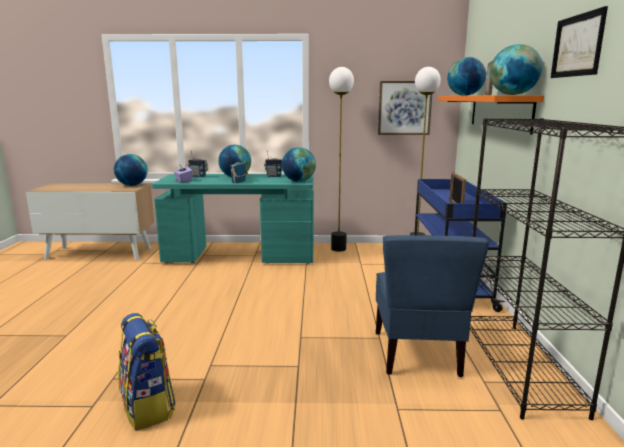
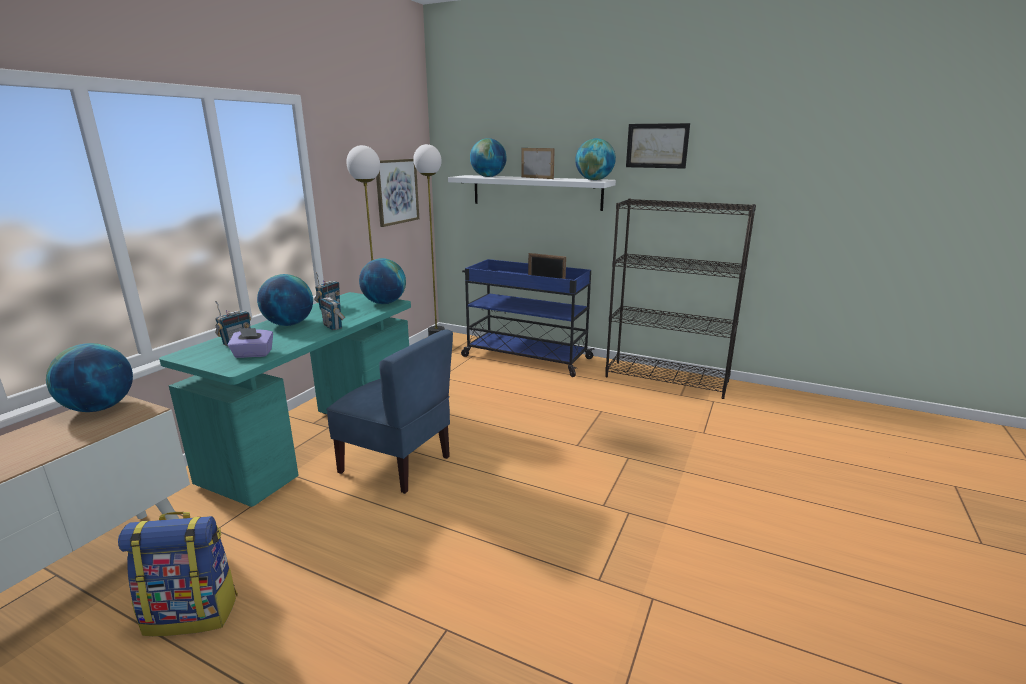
camera: 65 degrees left, 5 degrees up
backpack [118,313,176,431] -> backpack moved to [118,512,238,636]
blue chair [376,235,489,377] -> blue chair moved to [326,329,453,494]
orange shelf [438,95,544,134] -> white shelf [448,175,616,211]

